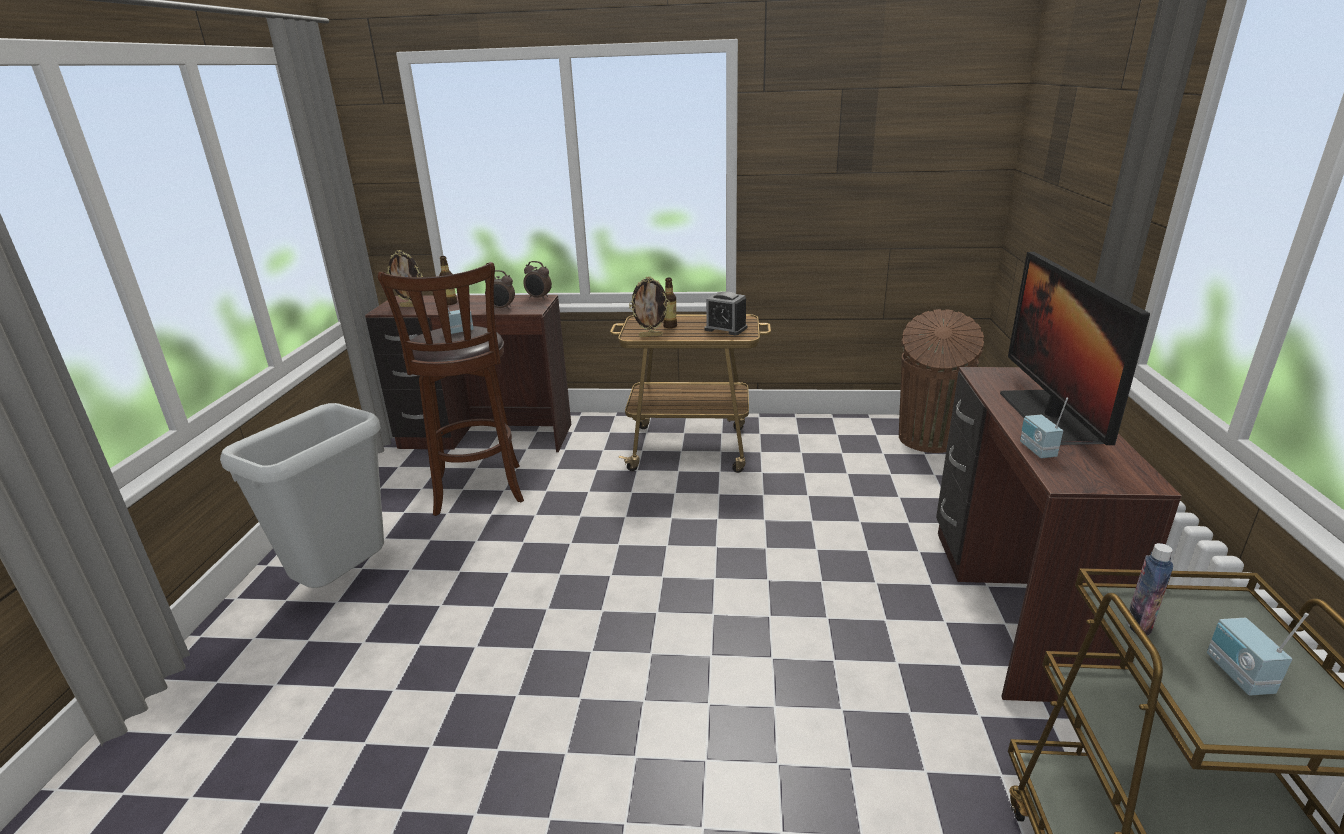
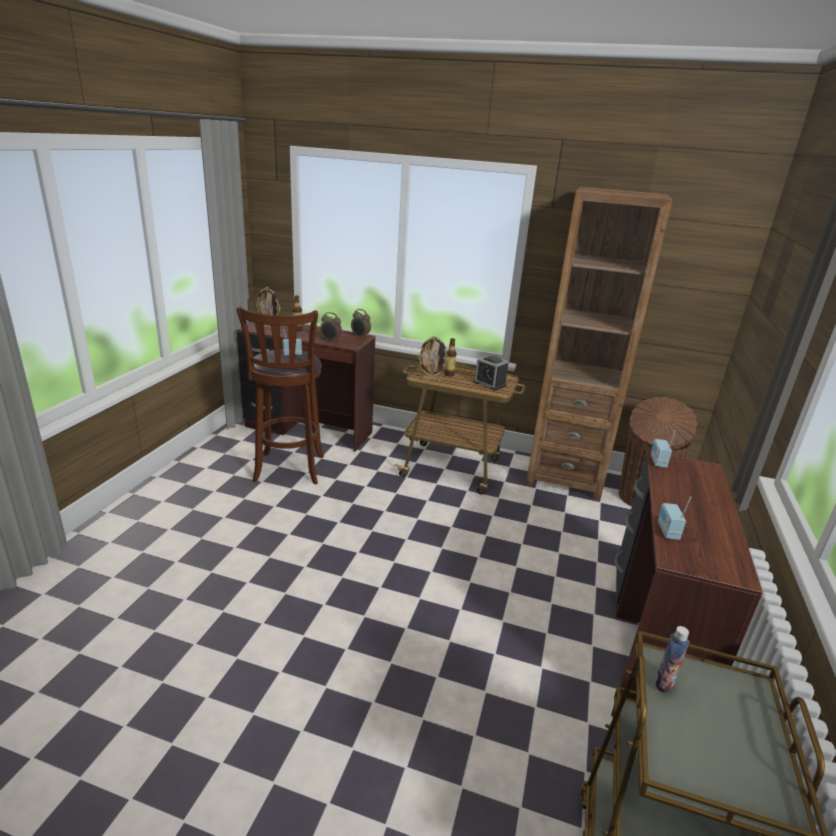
camera: 10 degrees right, 0 degrees up
grey trash can [220,403,384,588] -> none
monitor [1000,252,1150,445] -> none
radio [1207,613,1309,695] -> radio moved to [651,430,676,468]
none -> brown bookcase [526,186,672,501]

